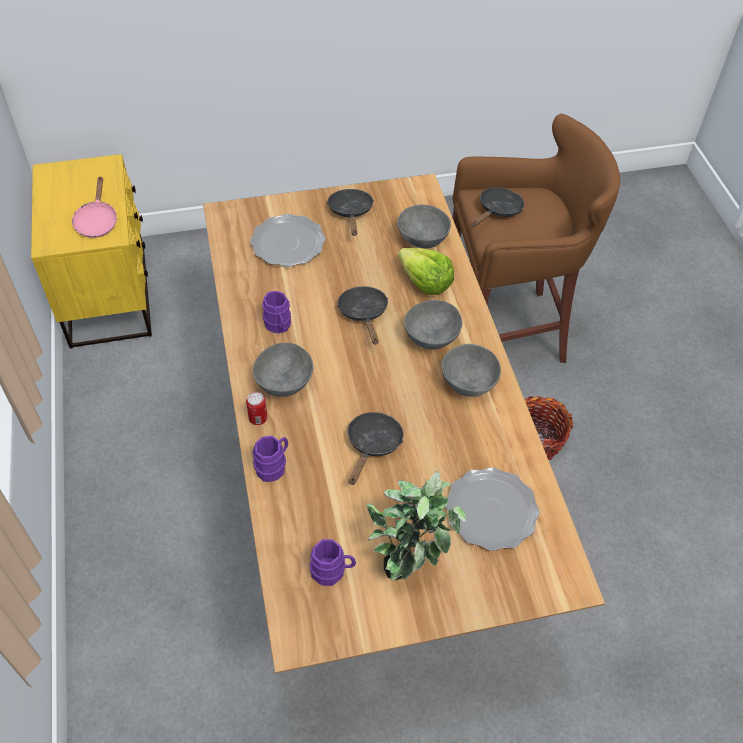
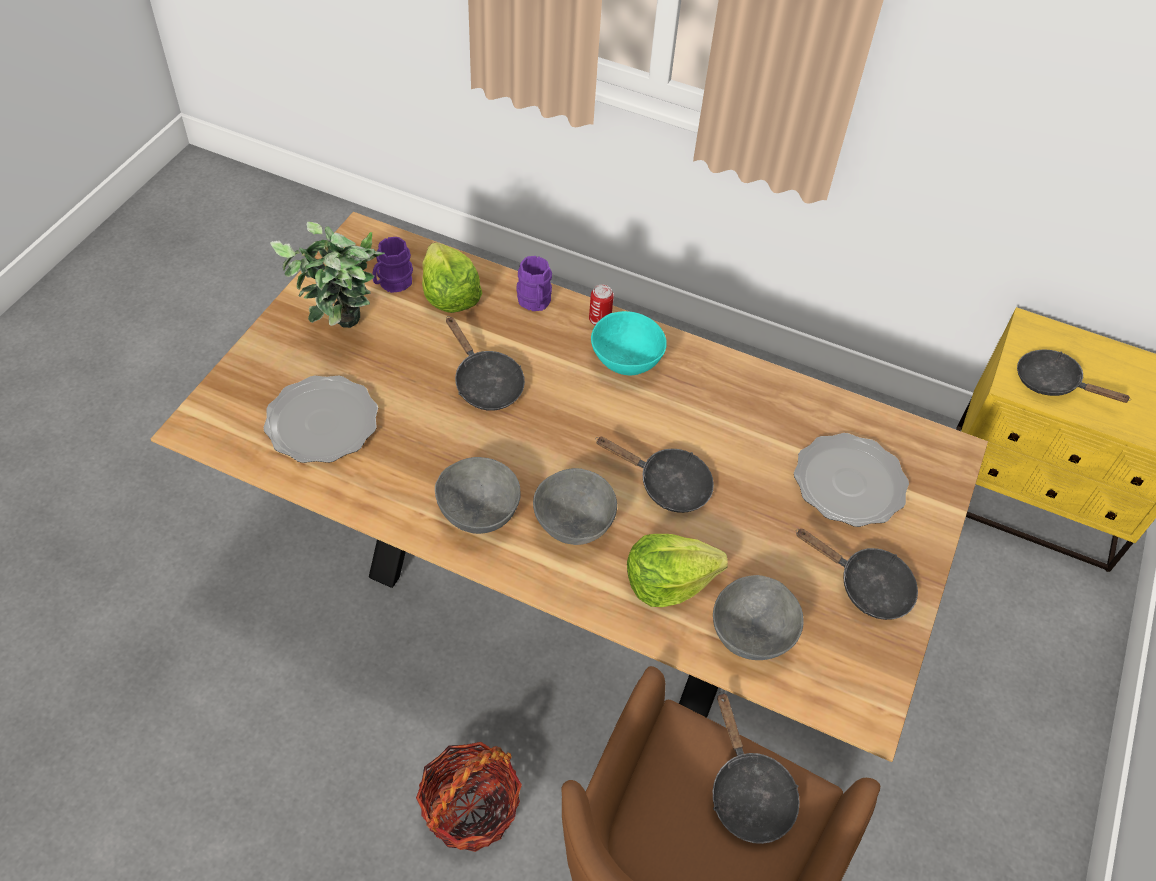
camera: 125 degrees right, 0 degrees up
pink frying pan [72,176,118,238] -> black frying pan [1017,350,1131,403]
grey bowl [253,343,313,397] -> turquoise bowl [591,311,667,375]
purple mug [262,291,291,333] -> none
none -> lettuce [422,242,482,313]

